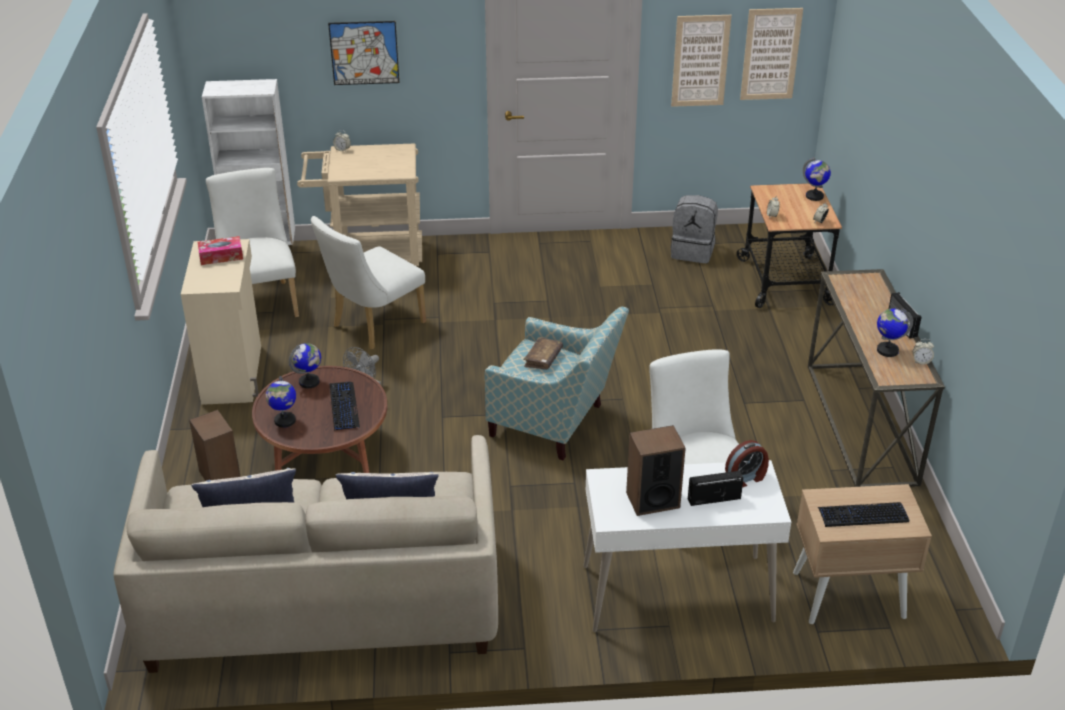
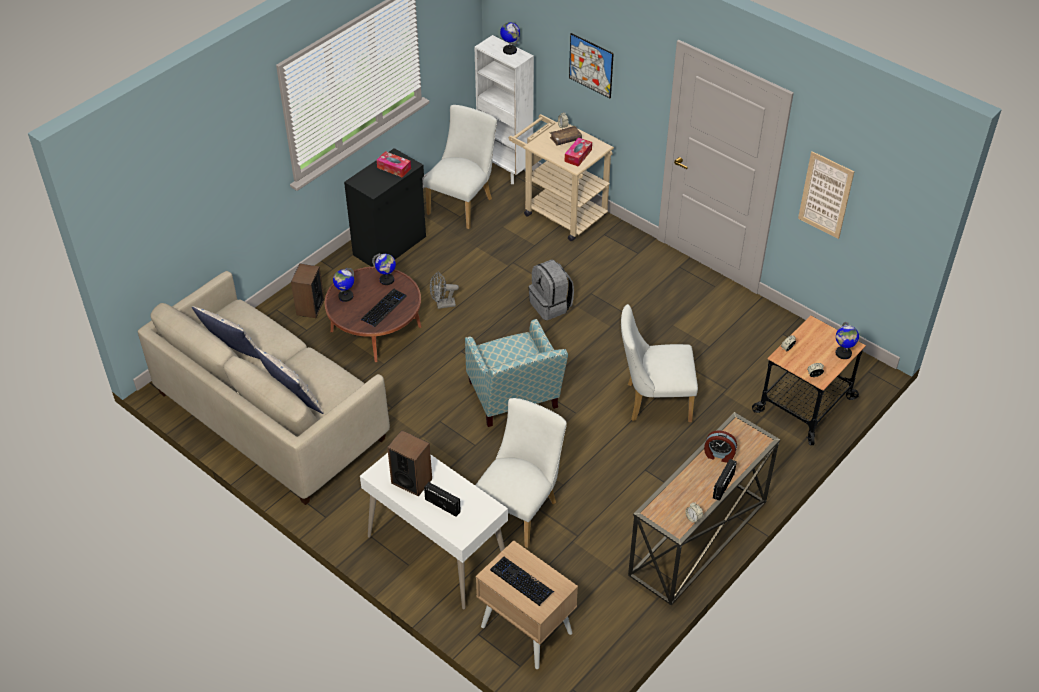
camera: 45 degrees right, 10 degrees up
beige cabinet [181,239,261,405] -> black cabinet [344,148,426,267]
white chair [311,216,426,350] -> white chair moved to [621,304,698,422]
brown book [523,337,563,370] -> brown book moved to [550,126,582,146]
grey backpack [671,195,718,263] -> grey backpack moved to [528,260,574,320]
alarm clock [725,440,769,488] -> alarm clock moved to [704,430,737,463]
picture [740,8,803,100] -> none
globe [877,308,913,357] -> globe moved to [500,22,520,55]
none -> tissue box [565,137,592,167]

